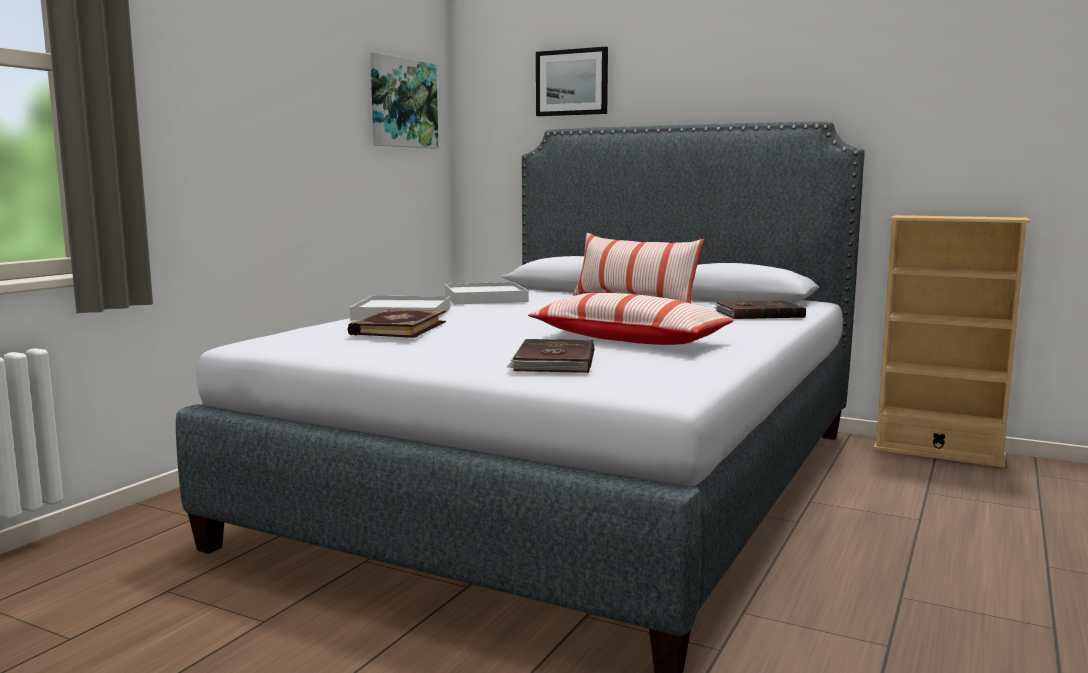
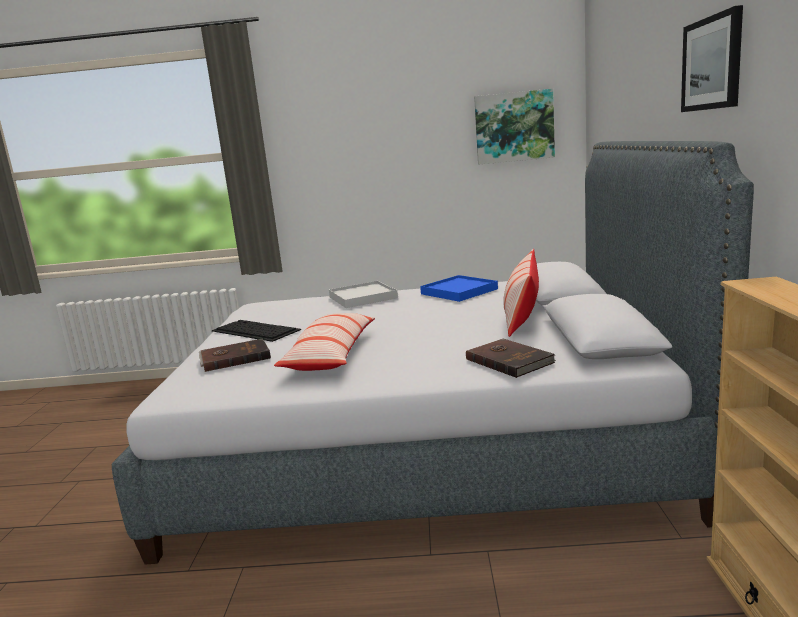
camera: 65 degrees right, 5 degrees up
book [347,309,446,338] -> none
white tray [445,282,529,304] -> blue tray [420,275,498,302]
picture [536,47,608,116] -> picture moved to [681,5,743,112]
none -> keyboard [212,320,301,342]

